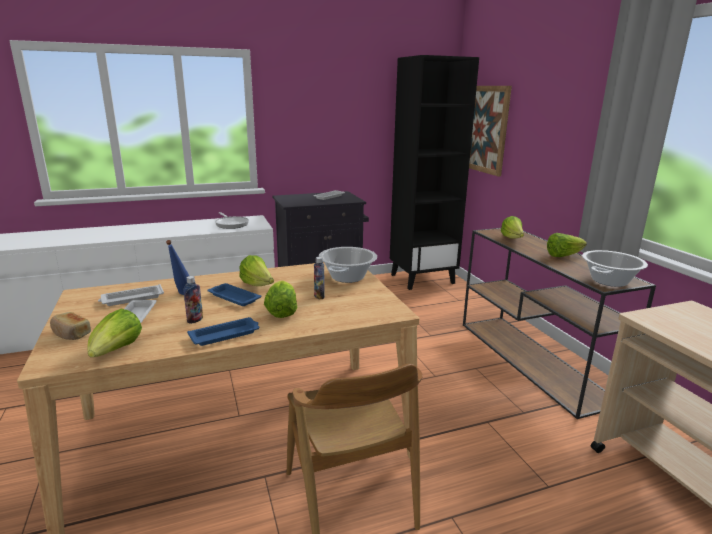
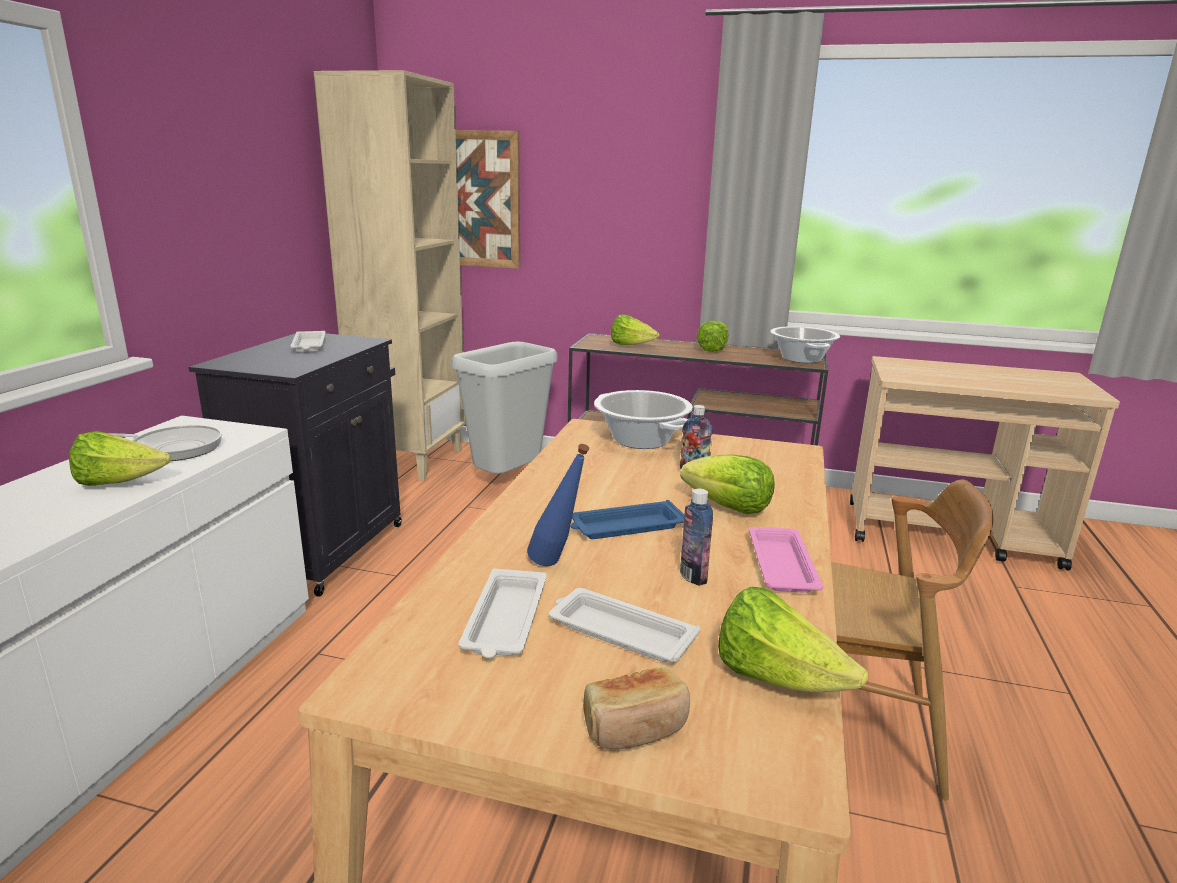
camera: 55 degrees left, 0 degrees up
blue tray [187,317,259,346] -> pink tray [749,527,823,593]
lettuce [239,255,274,286] -> lettuce moved to [69,431,171,486]
black bookcase [390,55,479,290] -> beige bookcase [314,70,466,481]
none -> grey trash can [451,342,558,474]

